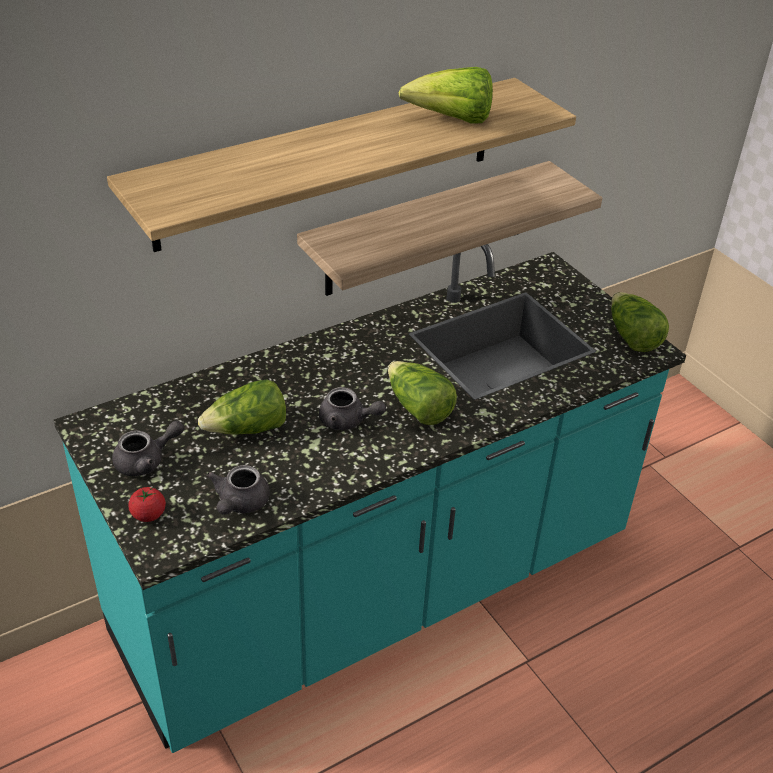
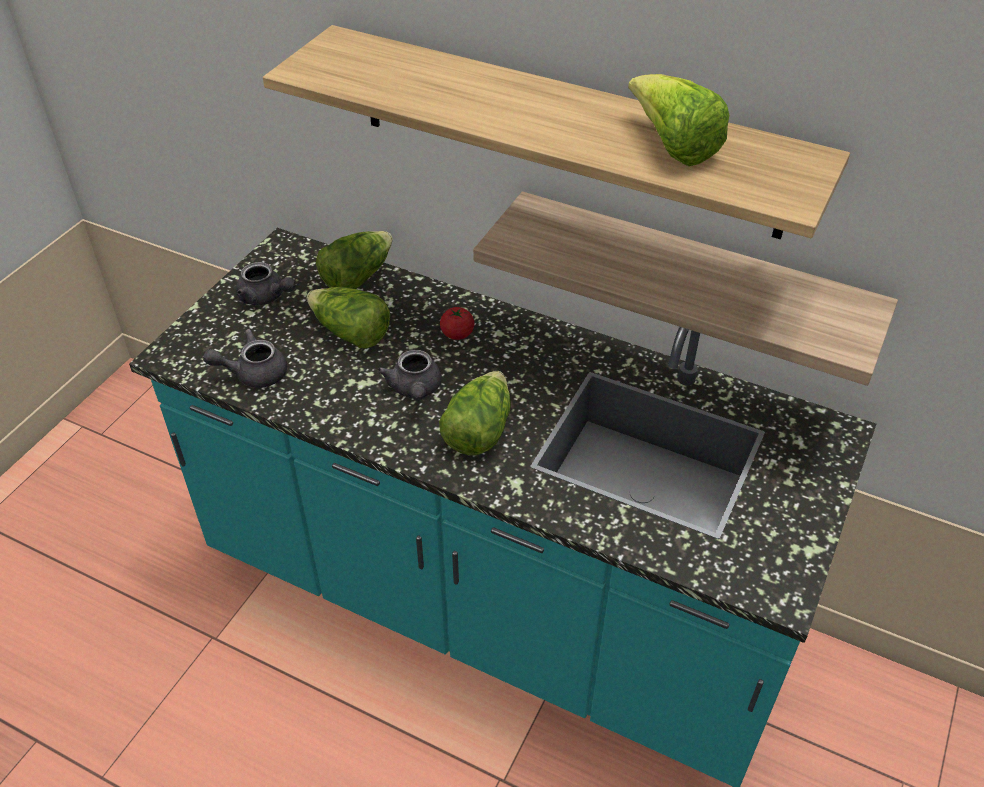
camera: 60 degrees right, 5 degrees up
tomato [128,487,166,522] -> tomato moved to [440,307,475,340]
lettuce [611,292,669,352] -> lettuce moved to [316,231,393,289]

